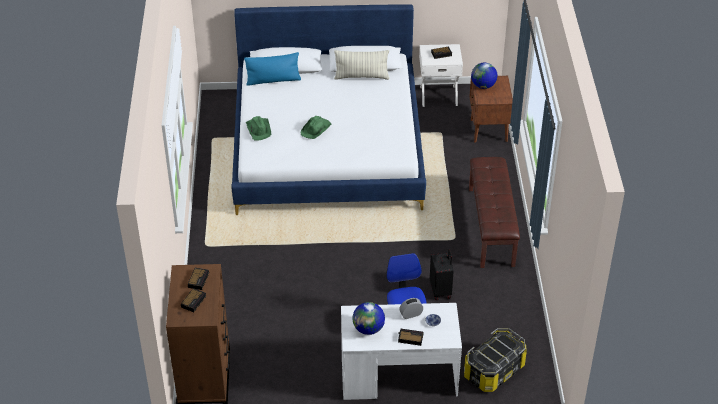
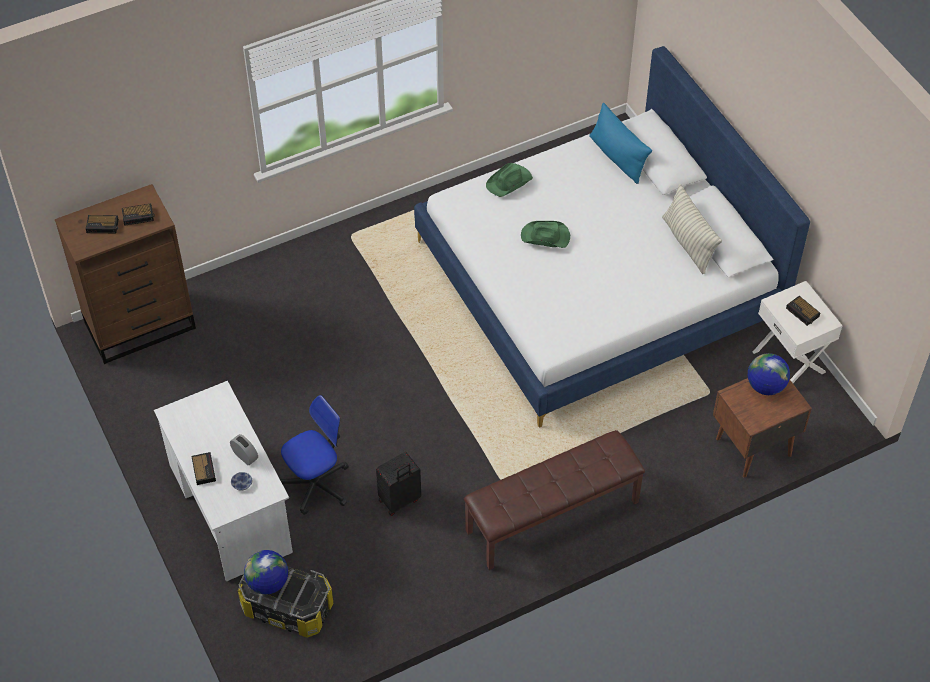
camera: 65 degrees right, 10 degrees up
globe [352,302,385,335] -> globe moved to [244,550,288,594]

